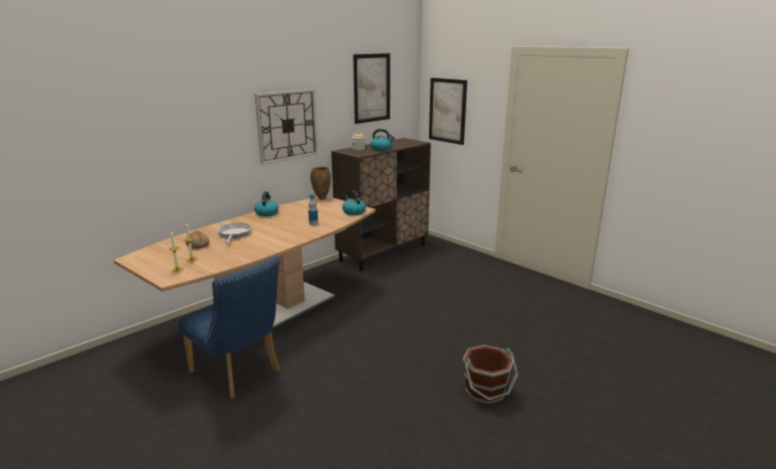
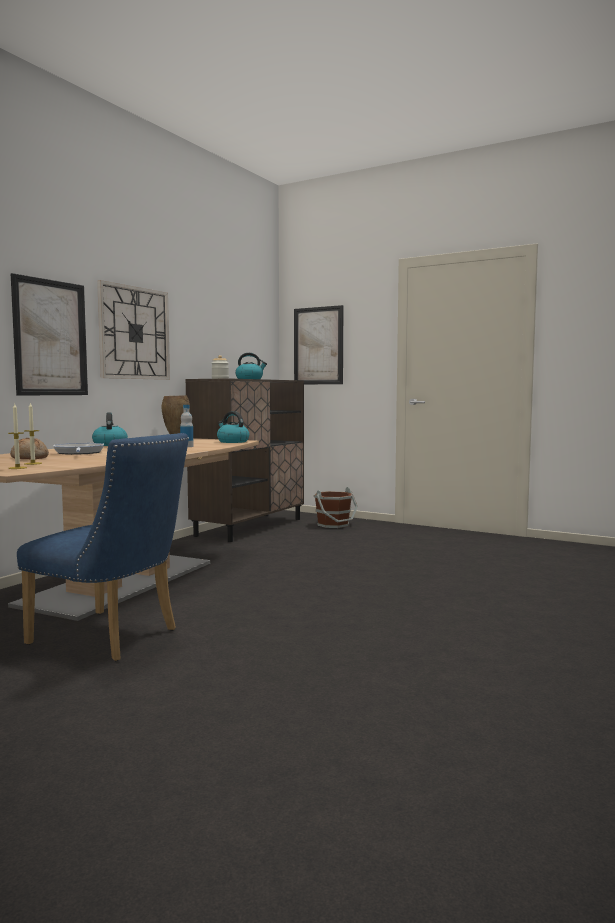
camera: 15 degrees left, 15 degrees down
picture [353,53,390,124] -> picture moved to [11,273,88,396]
brown bucket [463,345,518,404] -> brown bucket moved to [314,487,358,528]

